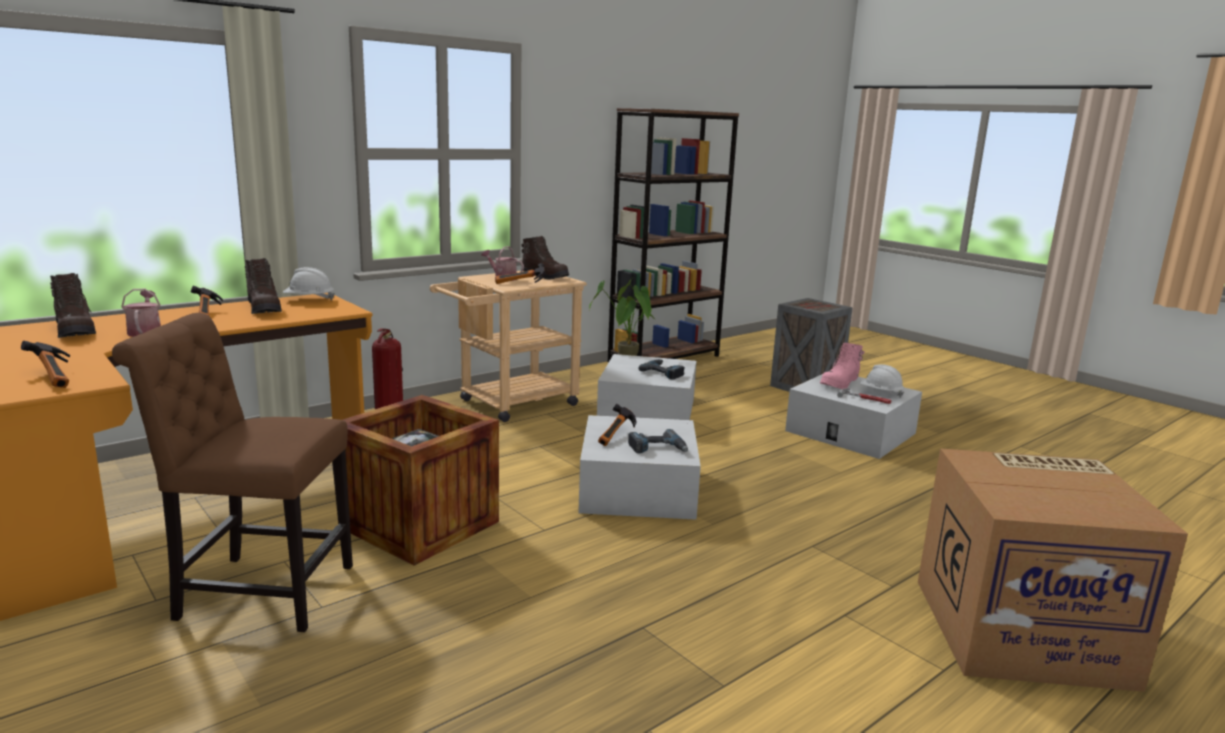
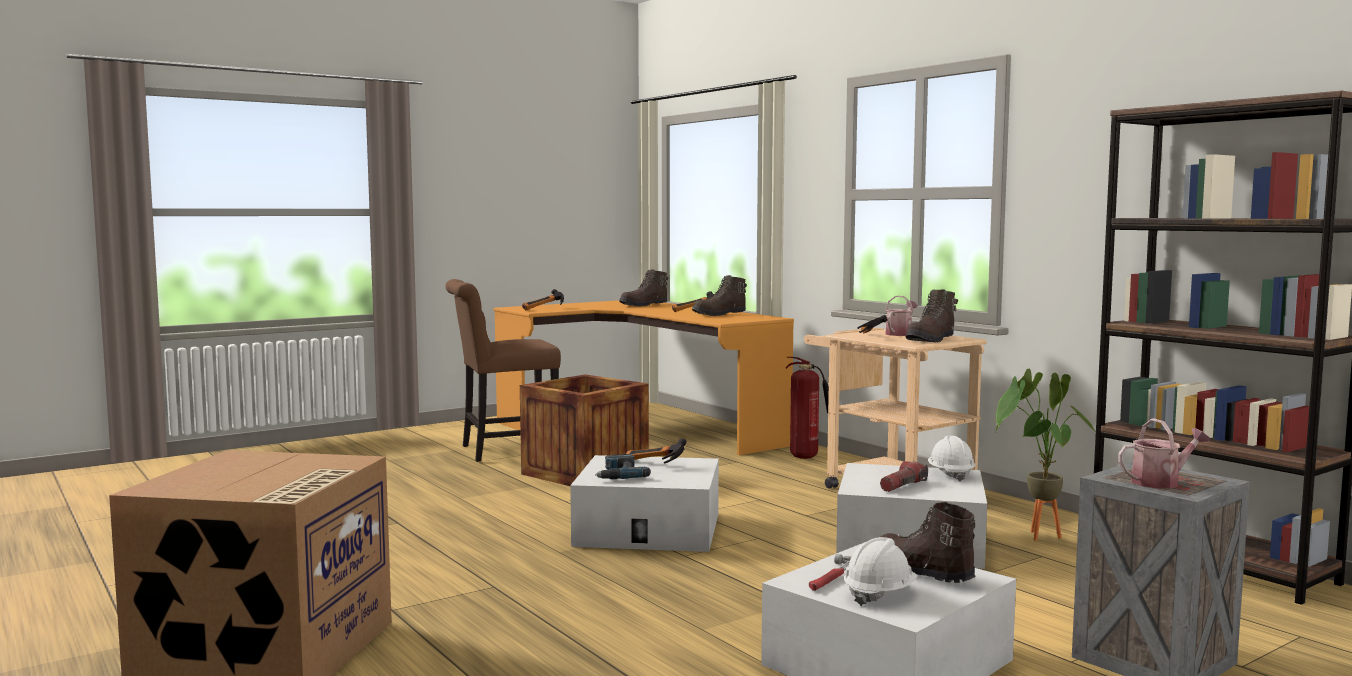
camera: 95 degrees right, 10 degrees down
brown chair [112,313,353,632] -> brown chair turned 120 degrees counterclockwise [446,279,561,462]
watering can [121,289,161,337] -> watering can moved to [1118,418,1210,489]
white hard hat [283,267,335,300] -> white hard hat moved to [928,436,975,482]
power drill [639,359,684,380] -> flashlight [880,461,928,492]
pink boot [820,343,865,389] -> brown boot [881,502,975,583]

